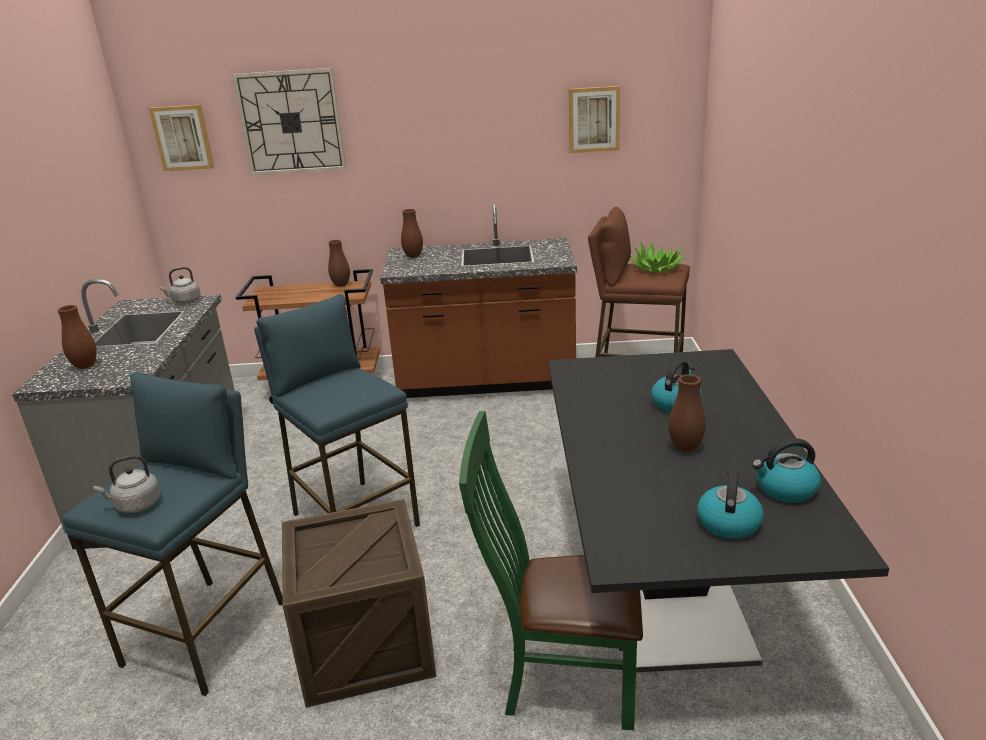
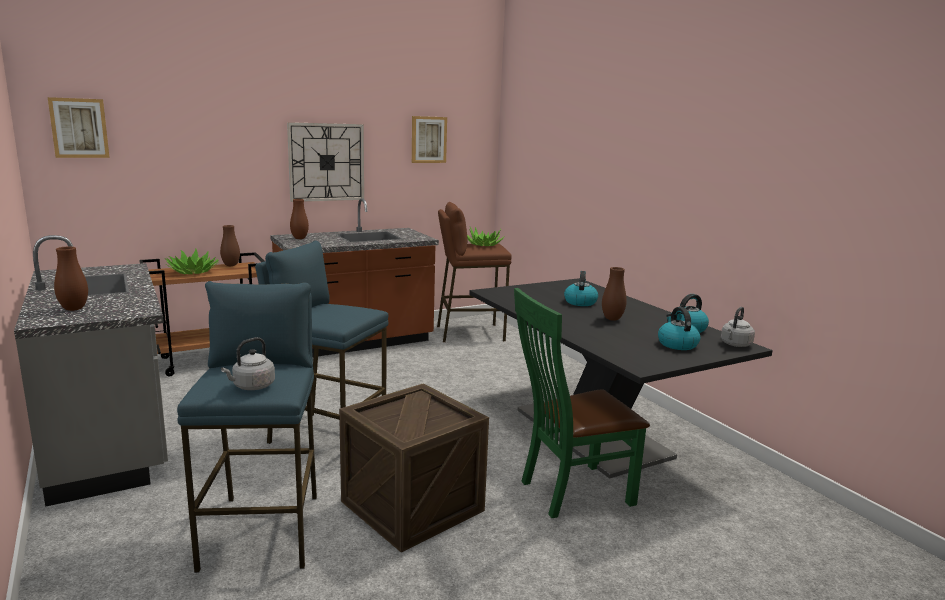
camera: 30 degrees left, 10 degrees down
grey kettle [159,267,201,304] -> grey kettle moved to [721,307,755,347]
wall clock [232,68,346,175] -> wall clock moved to [287,122,364,202]
none -> potted plant [166,248,219,274]

